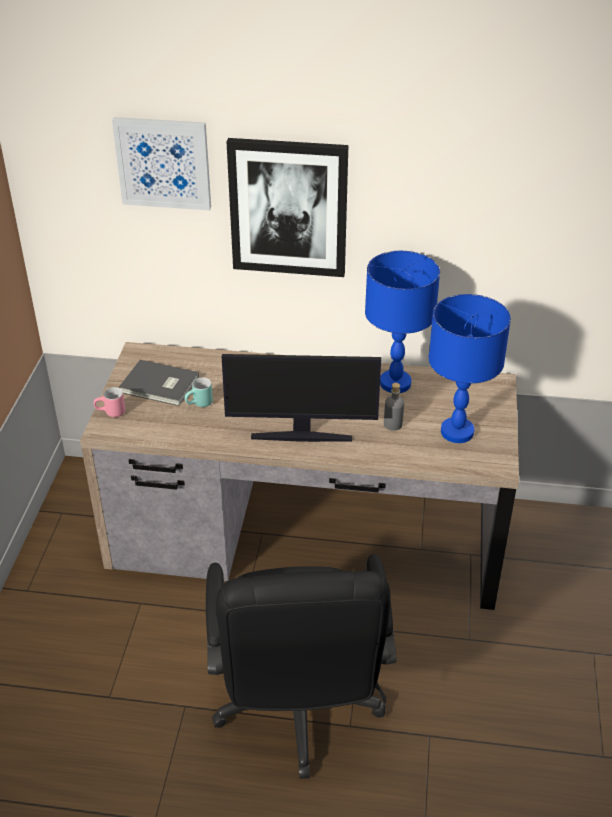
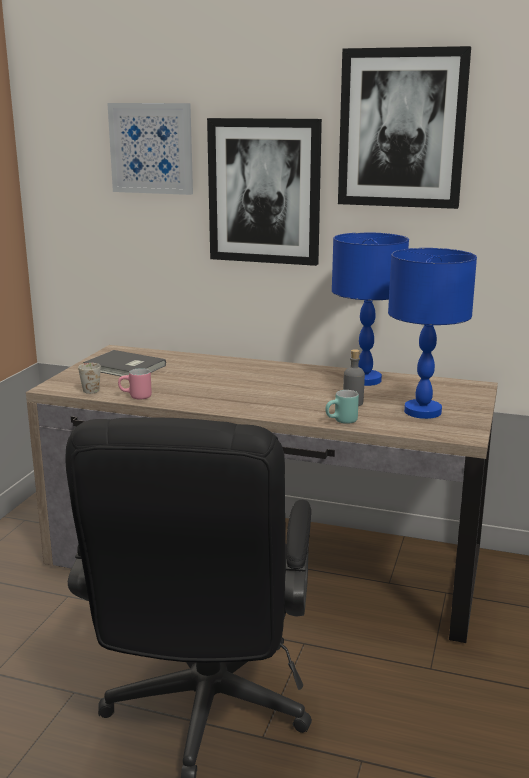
camera: 10 degrees right, 20 degrees down
pink mug [94,387,125,417] -> pink mug moved to [118,368,152,400]
turquoise mug [185,377,213,407] -> turquoise mug moved to [325,390,359,424]
monitor [222,354,381,442] -> none
none -> white mug [78,363,101,394]
none -> picture [338,46,471,209]

